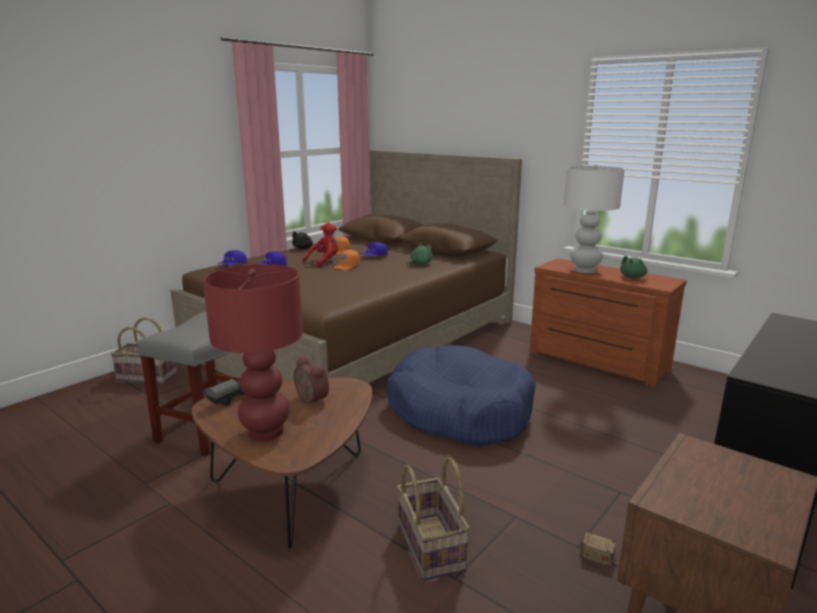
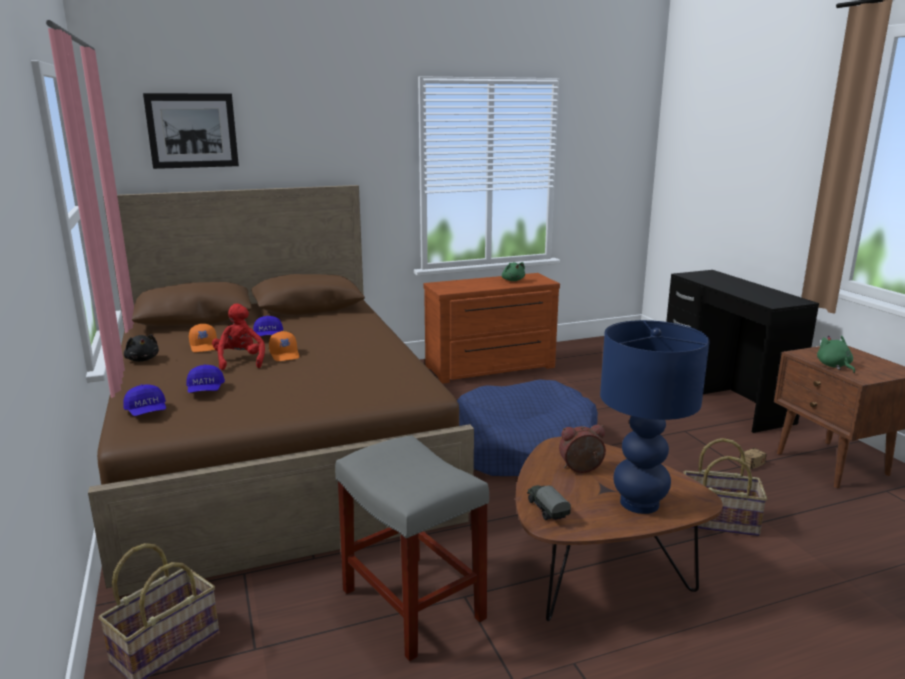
camera: 60 degrees left, 0 degrees up
red table lamp [203,264,303,442] -> blue table lamp [600,320,710,514]
green plush toy [407,243,432,265] -> green plush toy moved to [817,336,855,373]
white table lamp [564,164,625,273] -> none
none -> picture [143,93,239,169]

